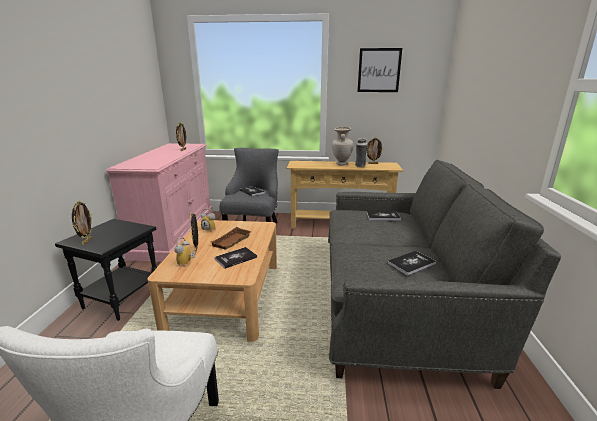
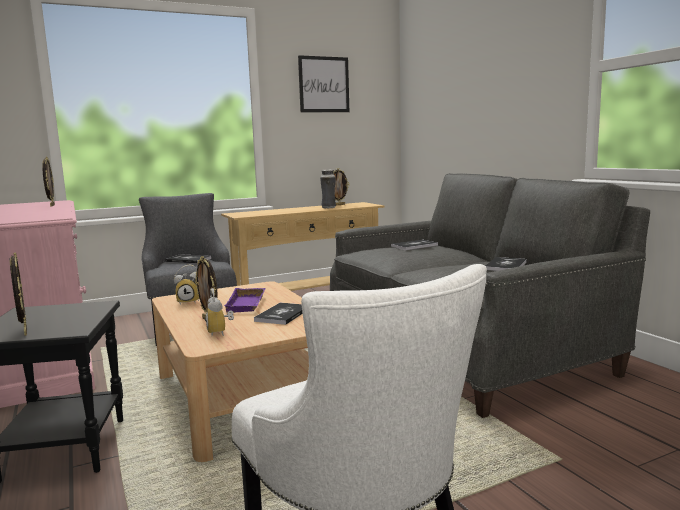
camera: 30 degrees left, 10 degrees down
brown tray [211,227,252,250] -> purple tray [224,288,266,313]
beige vase [332,127,353,165] -> none

